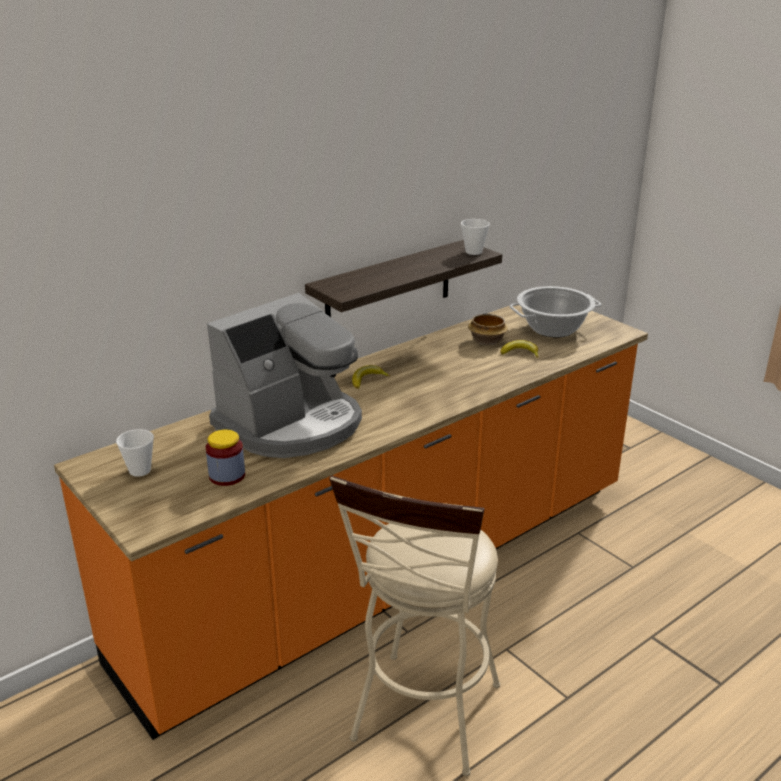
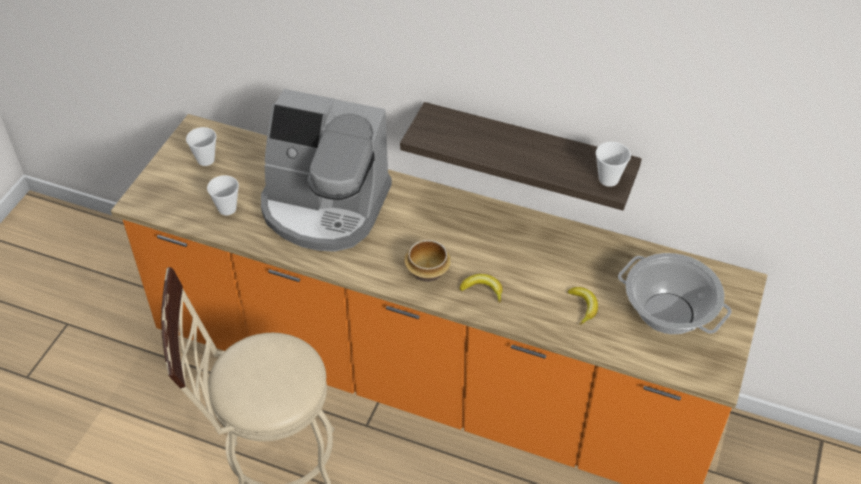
camera: 60 degrees right, 20 degrees up
jar [206,429,245,486] -> cup [207,175,239,215]
banana [352,365,390,389] -> banana moved to [460,274,502,303]
bowl [468,314,508,345] -> bowl moved to [404,240,451,282]

